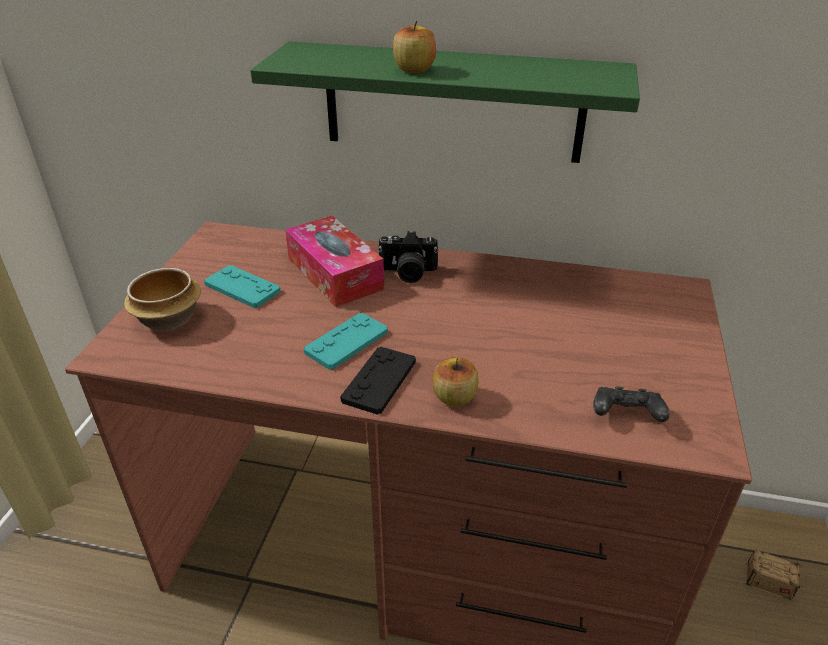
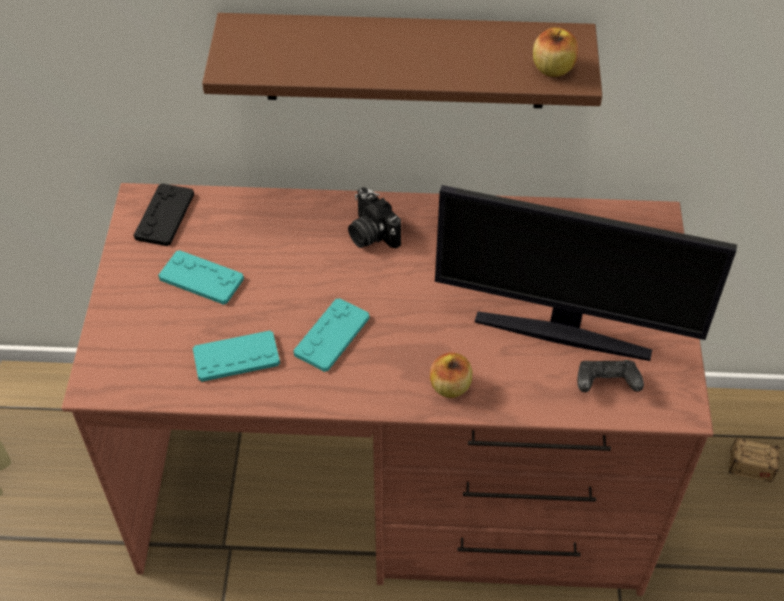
camera: 10 degrees left, 15 degrees up
bowl [124,268,201,331] -> none
green shelf [250,41,640,163] -> brown shelf [202,13,602,108]
tissue box [285,216,384,307] -> none
black game controller [340,347,416,415] -> black game controller moved to [134,183,194,246]
camera [378,231,438,283] -> camera turned 60 degrees clockwise [348,187,401,248]
apple [393,21,436,73] -> apple moved to [533,27,578,77]
none -> turquoise game controller [193,330,280,382]
none -> monitor [435,185,737,361]

